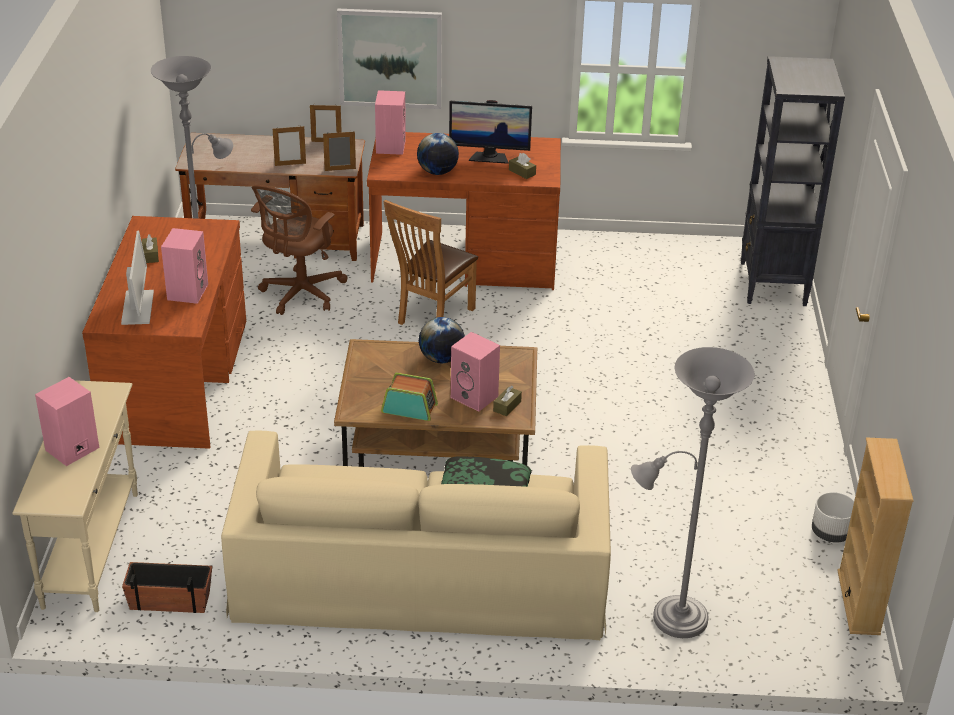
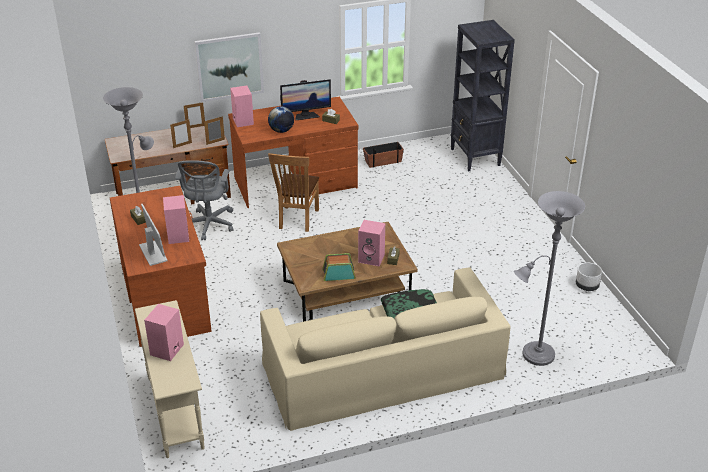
camera: 20 degrees left, 0 degrees up
planter [122,562,212,613] -> planter moved to [363,142,404,168]
brown office chair [251,185,348,315] -> grey office chair [175,160,233,241]
globe [419,317,465,363] -> none
beige bookcase [837,437,914,635] -> none

